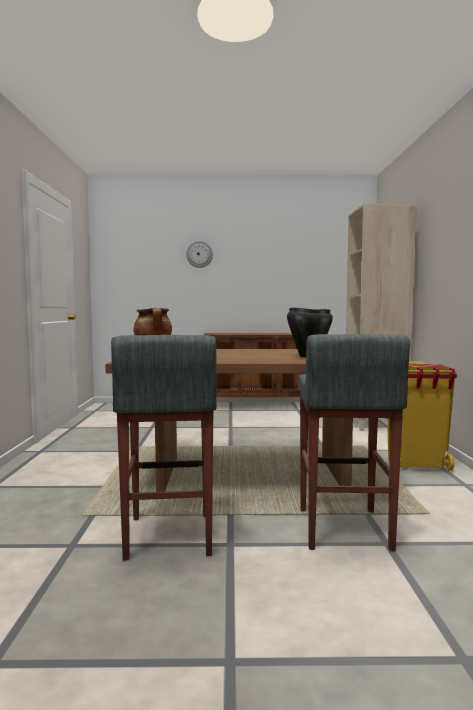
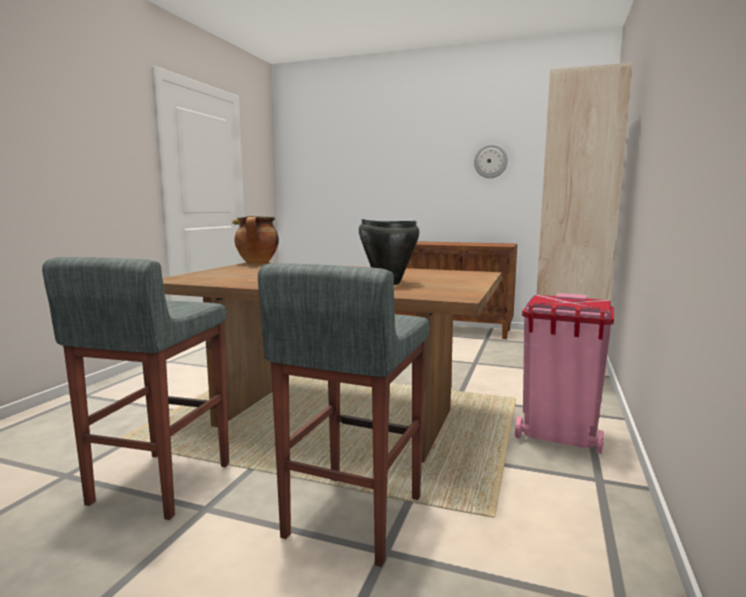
camera: 20 degrees right, 5 degrees up
wall clock [186,240,213,268] -> wall clock moved to [474,144,508,178]
yellow trash can [387,362,457,471] -> pink trash can [515,293,614,454]

